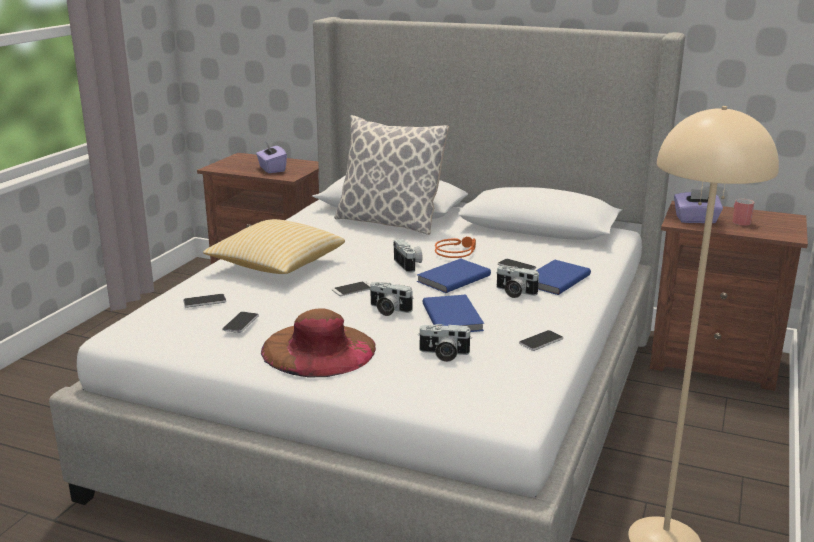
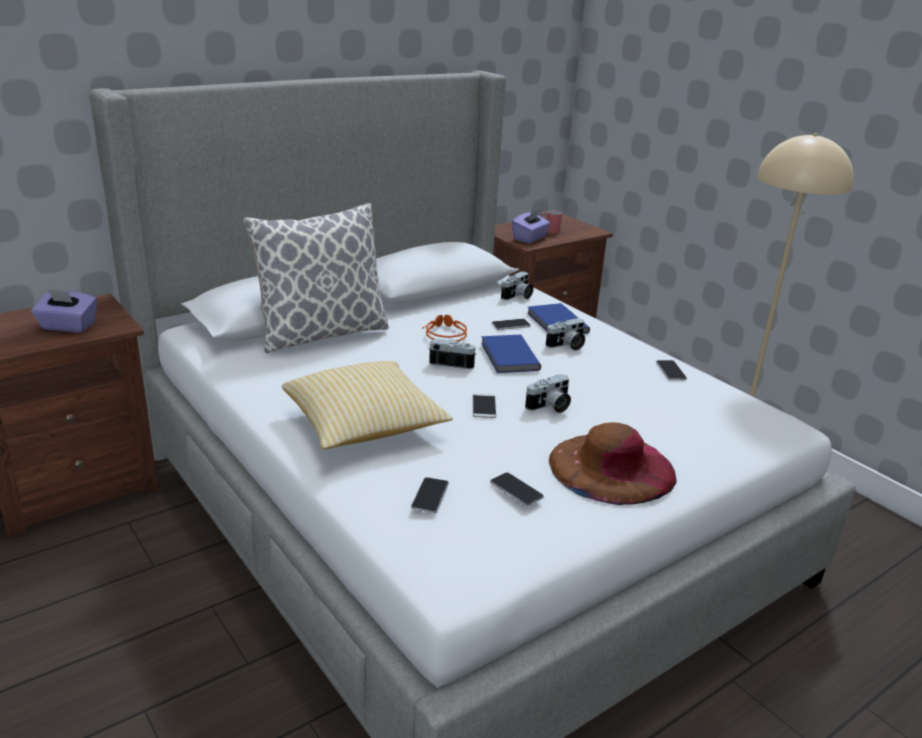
camera: 60 degrees left, 5 degrees up
camera [418,324,472,362] -> camera moved to [501,271,534,300]
blue book [423,295,484,332] -> none

